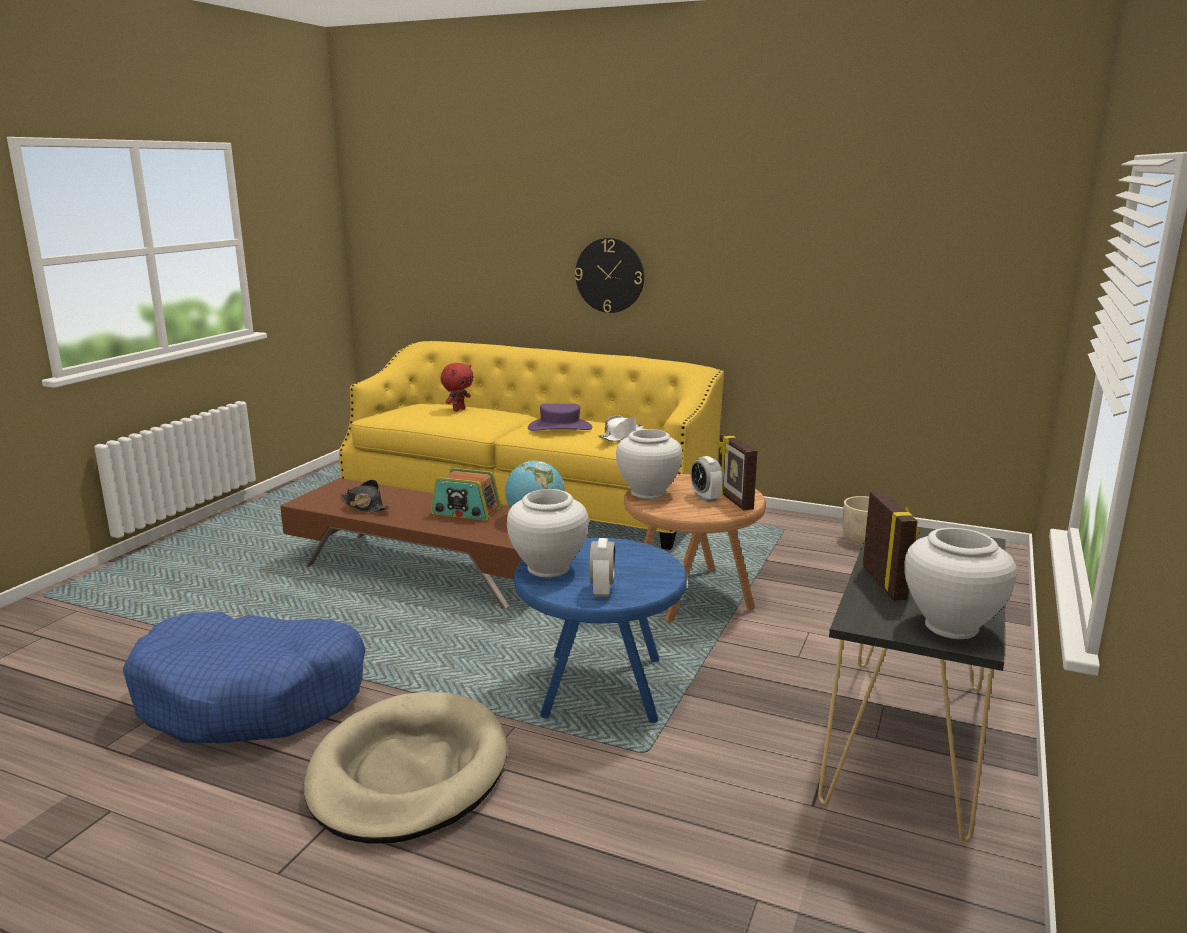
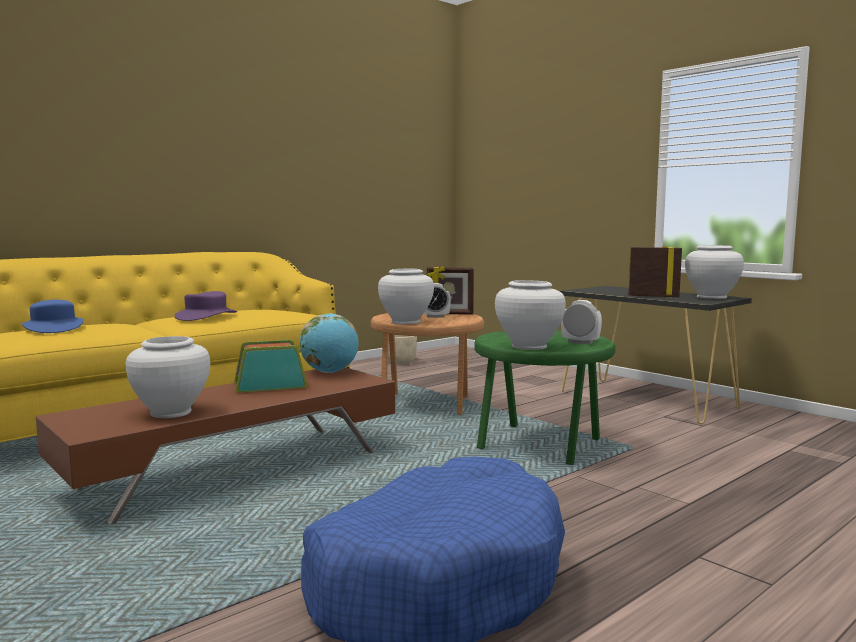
camera: 65 degrees left, 10 degrees down
beige dog bed [304,692,507,844] -> none
black hat [340,479,391,513] -> white vase [125,336,210,418]
radio [431,468,501,521] -> radio turned 150 degrees counterclockwise [234,340,307,393]
red plush toy [440,363,474,412] -> blue hat [22,300,84,333]
blue side table [514,538,687,723] -> green side table [474,330,616,465]
wall clock [575,238,644,313] -> none
white hat [598,416,644,442] -> none

